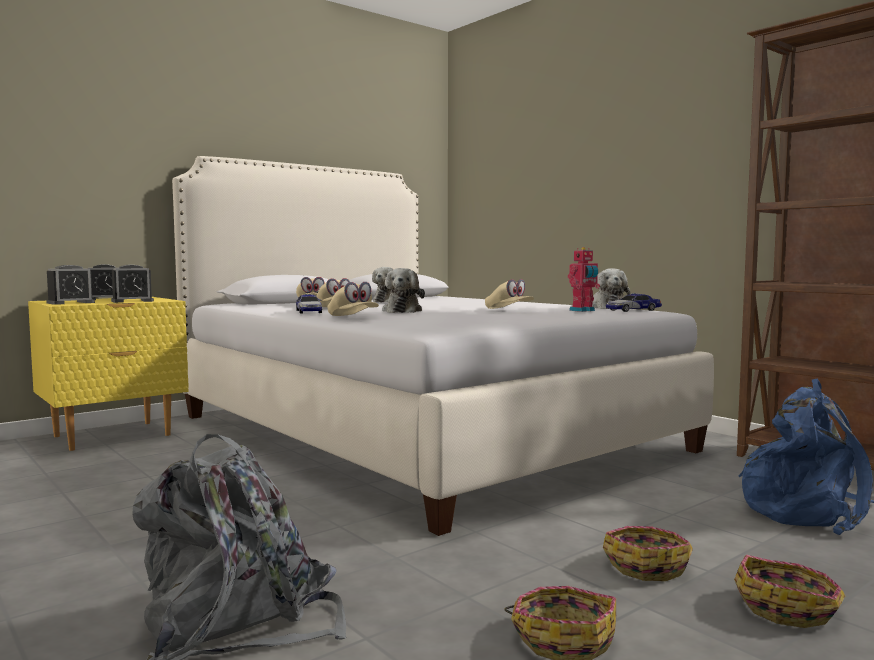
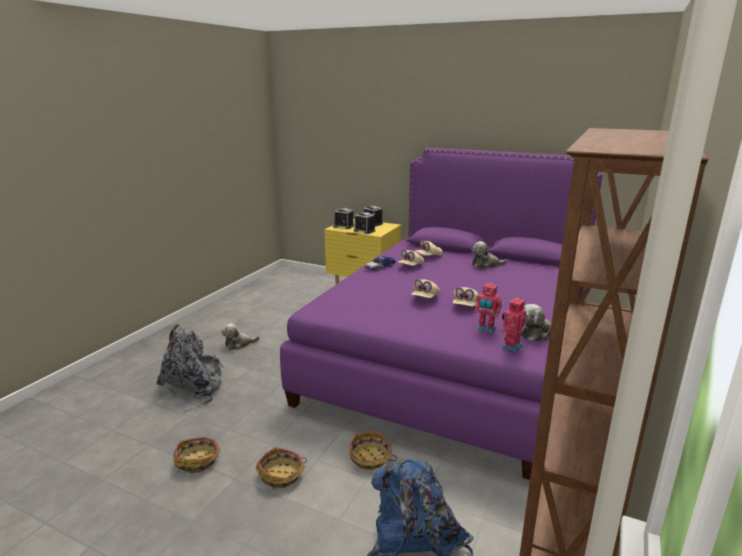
camera: 65 degrees right, 15 degrees up
white bed [172,156,714,536] -> purple bed [280,148,603,480]
beige cap [328,282,379,316] -> beige cap moved to [411,279,440,298]
plush toy [382,268,425,313] -> plush toy moved to [222,323,260,350]
toy car [606,293,662,312] -> toy robot [501,297,526,352]
basket [734,555,845,628] -> basket moved to [350,431,397,470]

